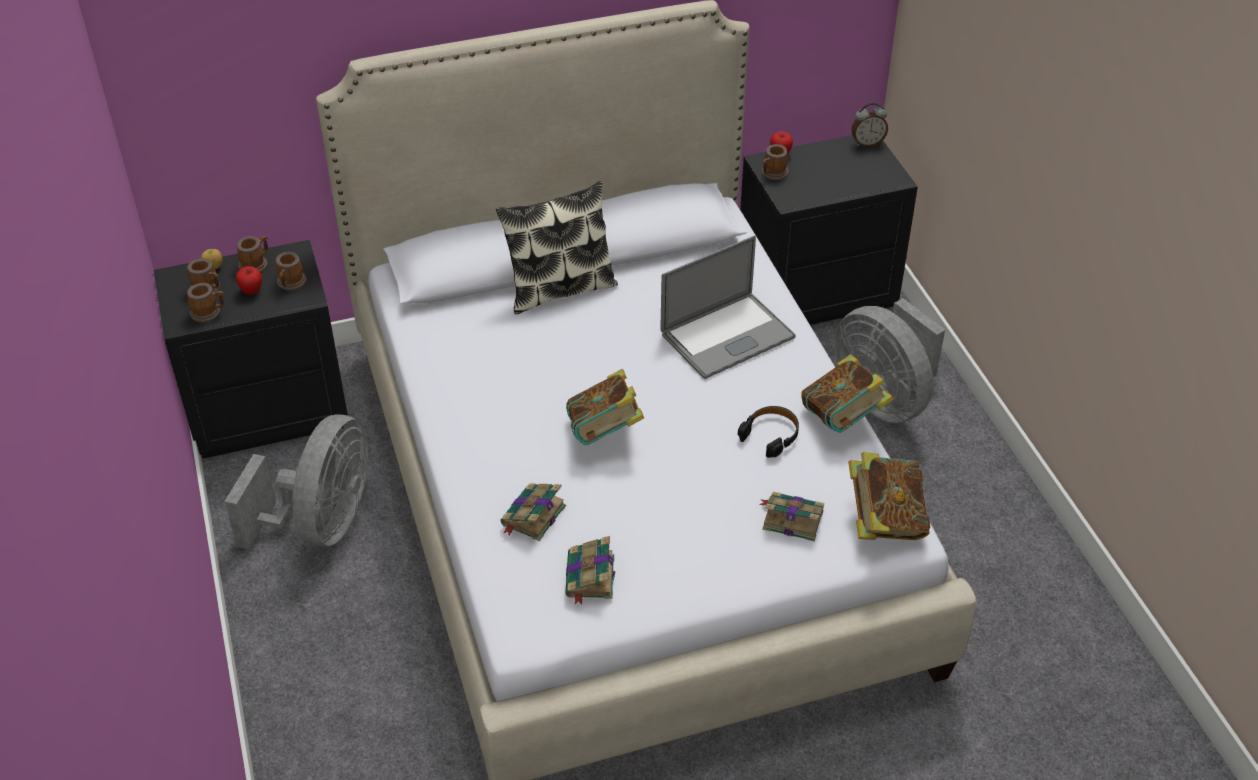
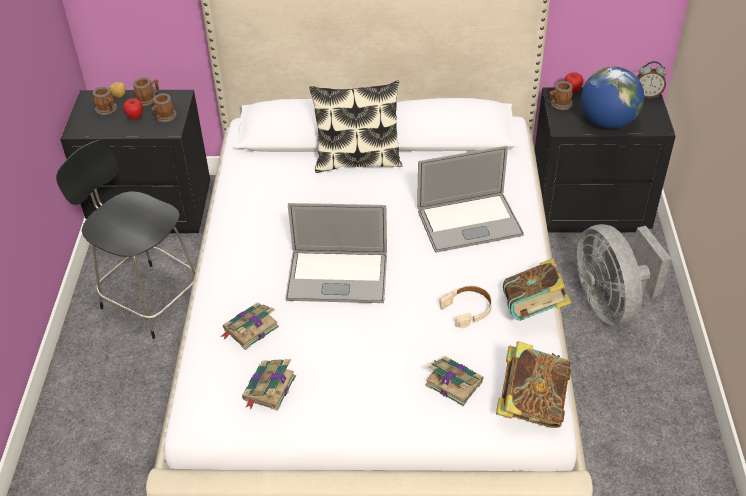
camera: 20 degrees right, 0 degrees up
mug [187,283,224,323] -> none
grey fan [224,414,368,550] -> black chair [56,139,195,339]
book [566,369,644,445] -> laptop [286,203,387,303]
black headphones [738,406,799,458] -> beige headphones [439,285,492,328]
none -> globe [581,67,644,129]

